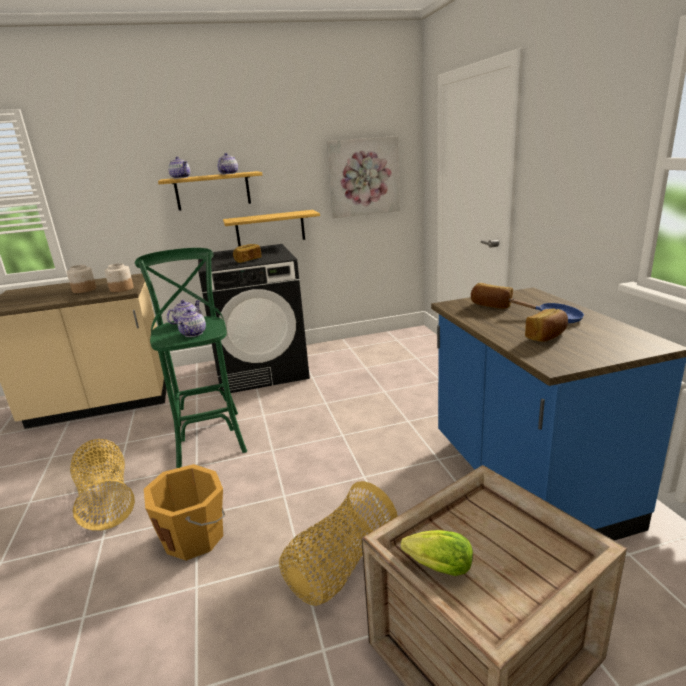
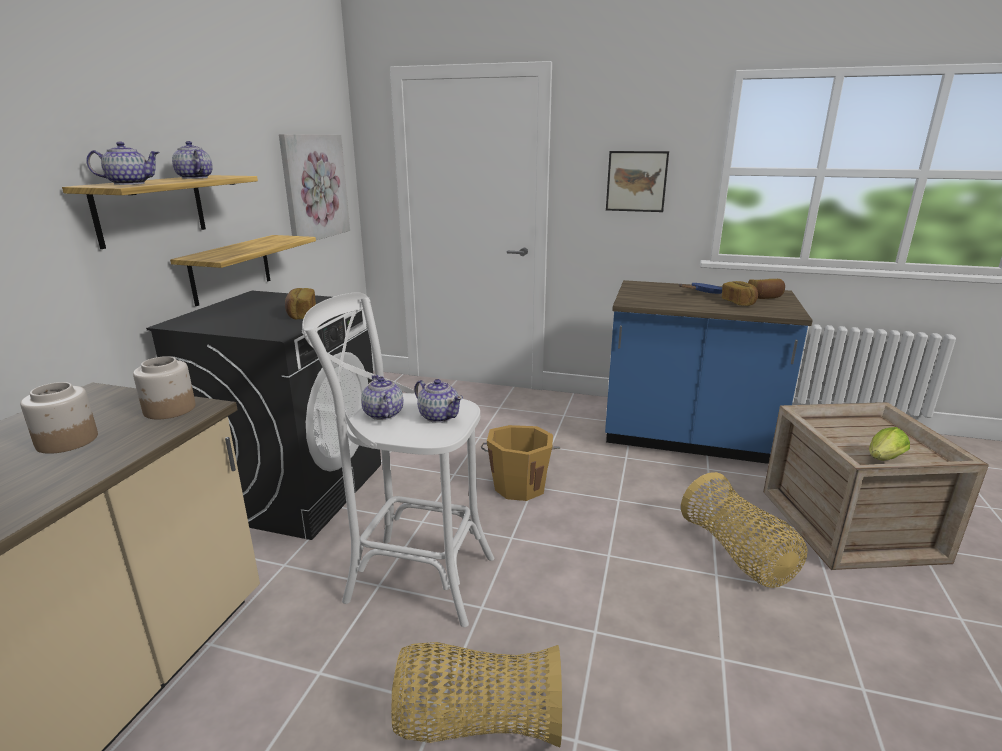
camera: 60 degrees left, 0 degrees up
green stool [135,248,247,468] -> white stool [302,293,494,627]
orange bucket [144,464,226,561] -> orange bucket moved to [481,425,561,501]
bread [471,283,513,309] -> bread moved to [748,279,785,299]
none -> picture [606,151,669,212]

